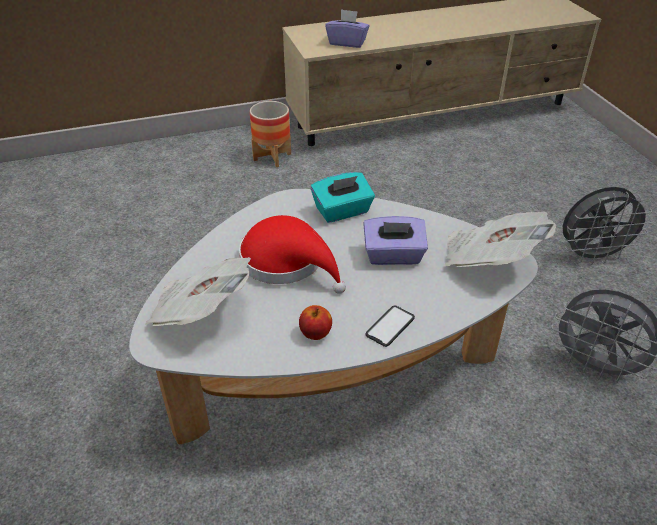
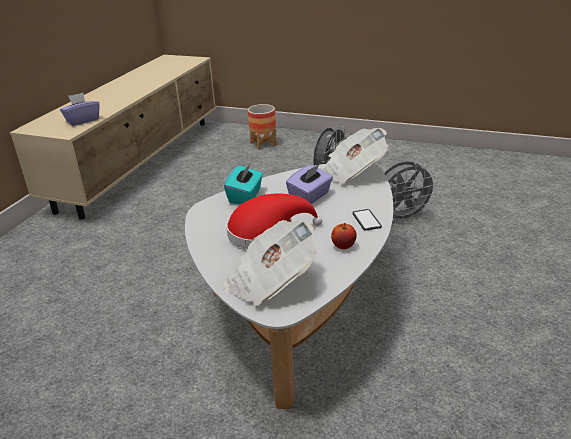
camera: 50 degrees left, 10 degrees down
planter [250,101,291,167] -> planter moved to [248,104,277,150]

